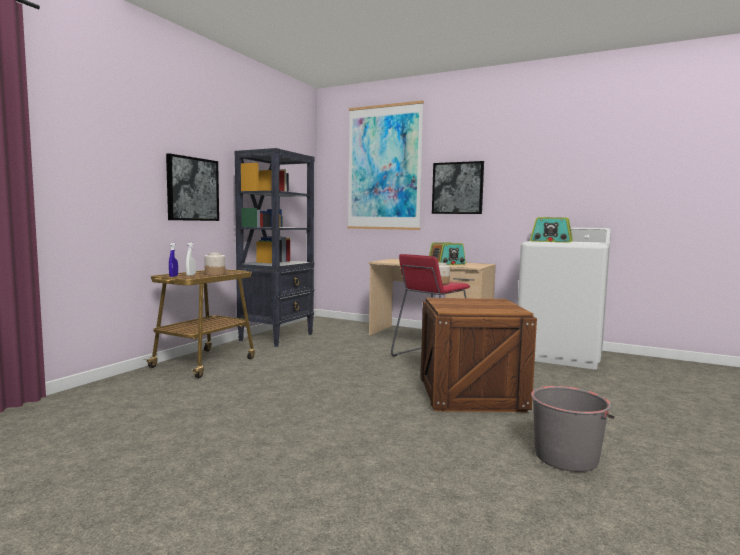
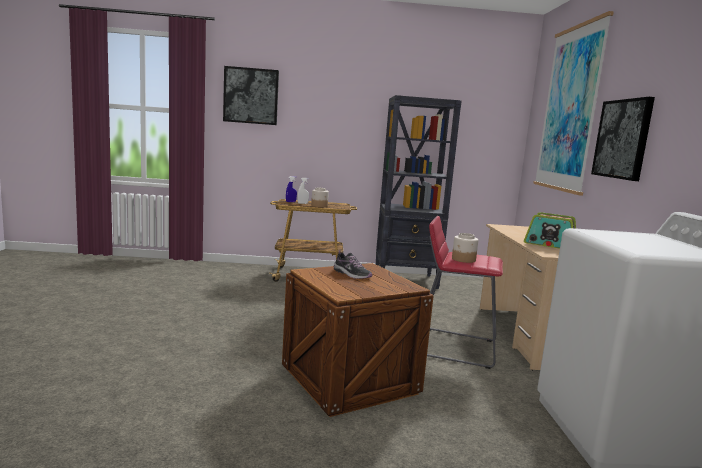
camera: 60 degrees right, 5 degrees up
picture [166,153,219,221] -> picture moved to [223,66,279,125]
radio [530,217,573,243] -> none
grey bucket [531,386,614,472] -> none
none -> shoe [334,250,373,279]

